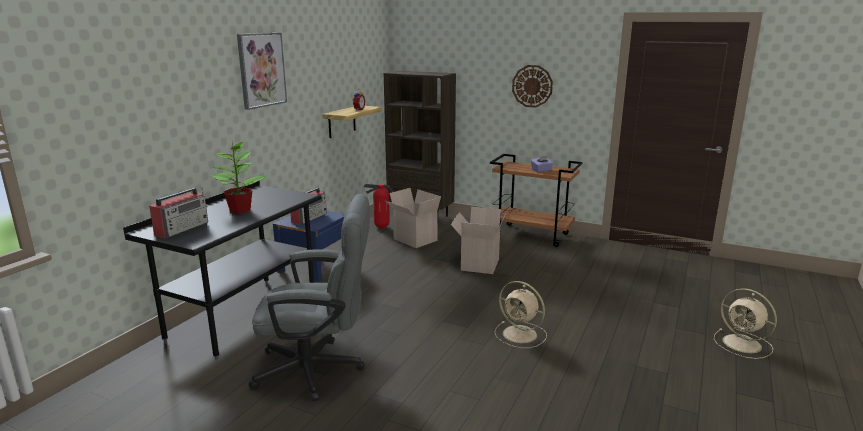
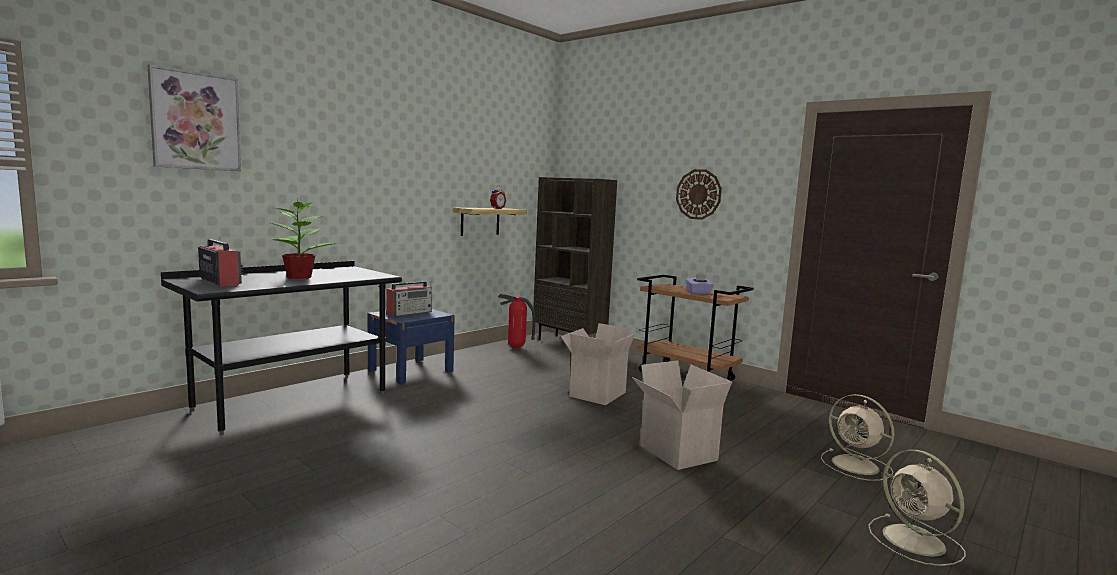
camera: 15 degrees right, 10 degrees down
radio [149,187,208,238] -> radio turned 90 degrees counterclockwise [198,236,243,287]
picture [237,33,287,110] -> picture moved to [147,64,241,171]
grey office chair [249,194,370,401] -> none
cardboard box [386,188,441,248] -> cardboard box moved to [632,360,732,470]
beige fan [494,281,547,348] -> beige fan moved to [821,394,895,481]

